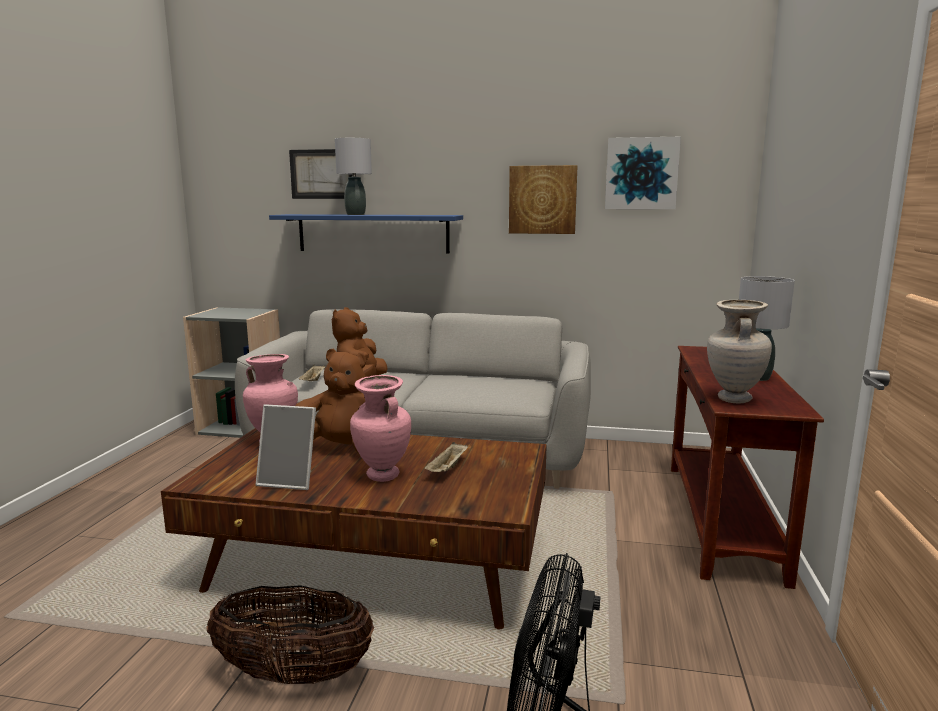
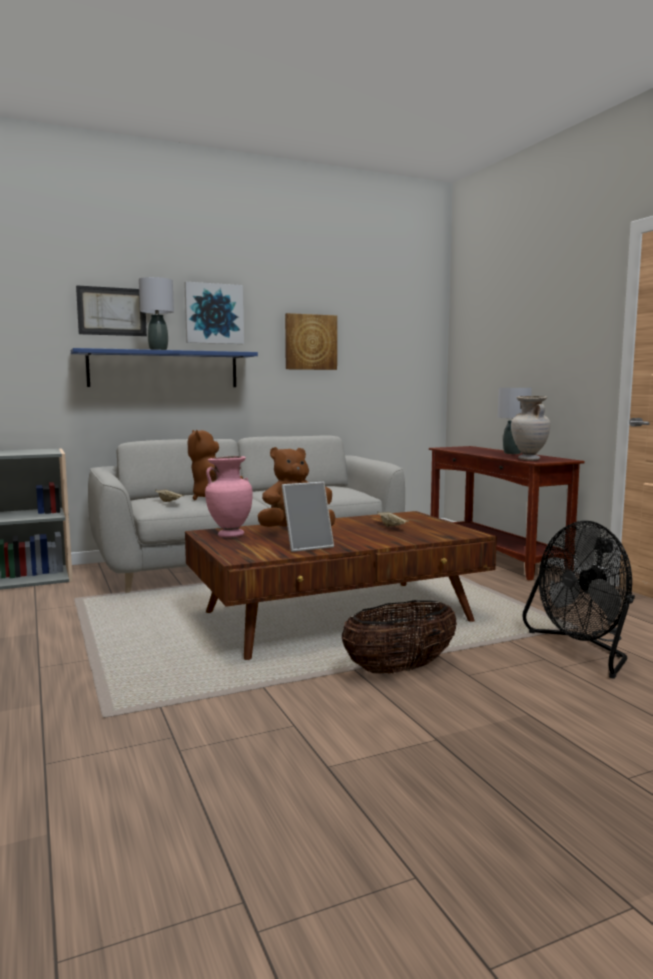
camera: 35 degrees left, 5 degrees down
pink vase [350,375,411,482] -> none
picture [605,137,681,209] -> picture moved to [184,282,244,344]

